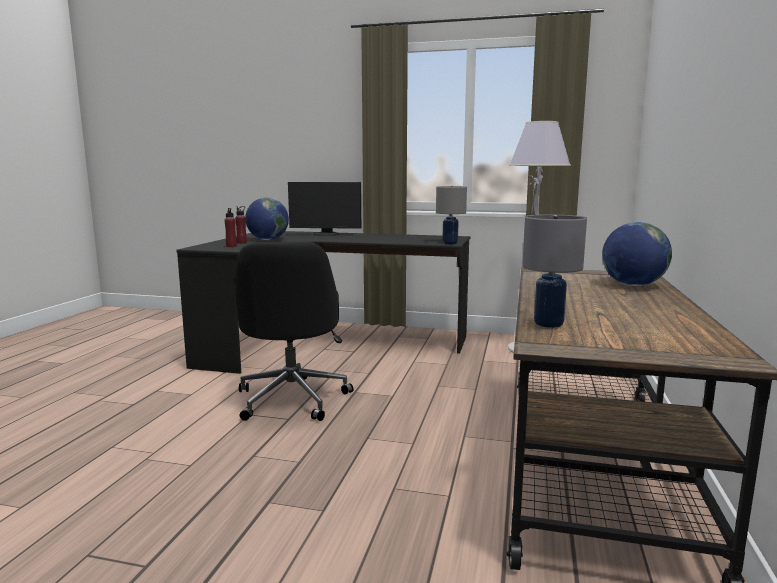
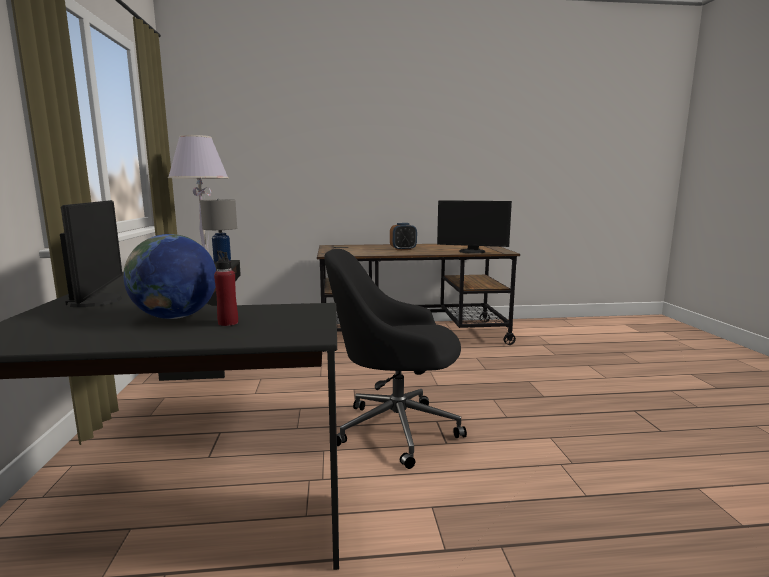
camera: 110 degrees left, 0 degrees up
red bottle [225,208,237,247] -> none
black office chair [235,242,353,421] -> black office chair turned 150 degrees counterclockwise [324,249,467,469]
grey table lamp [522,214,587,328] -> monitor [437,200,512,254]
globe [602,222,672,286] -> none
none -> alarm clock [390,223,417,251]

